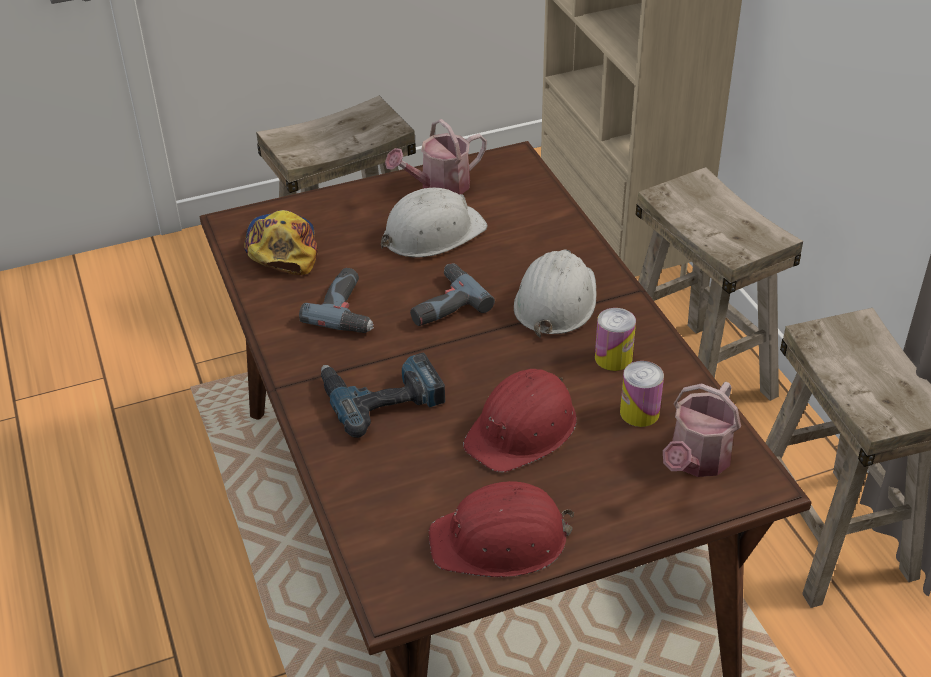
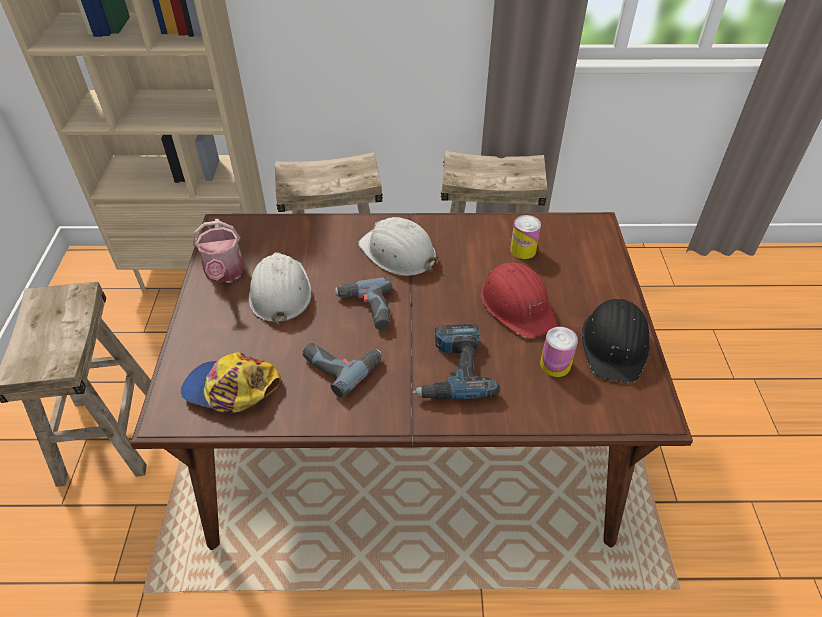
camera: 70 degrees left, 5 degrees up
red hard hat [429,481,574,577] -> black hard hat [582,299,650,383]
can [595,308,636,371] -> can moved to [540,327,578,377]
watering can [663,381,741,477] -> none

